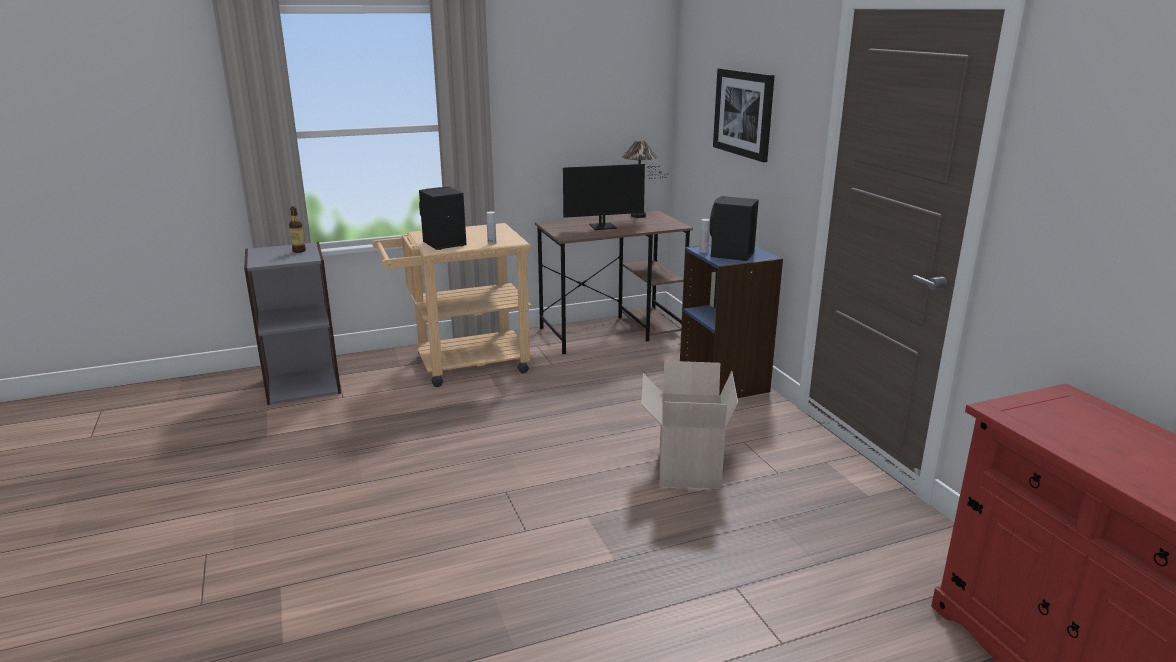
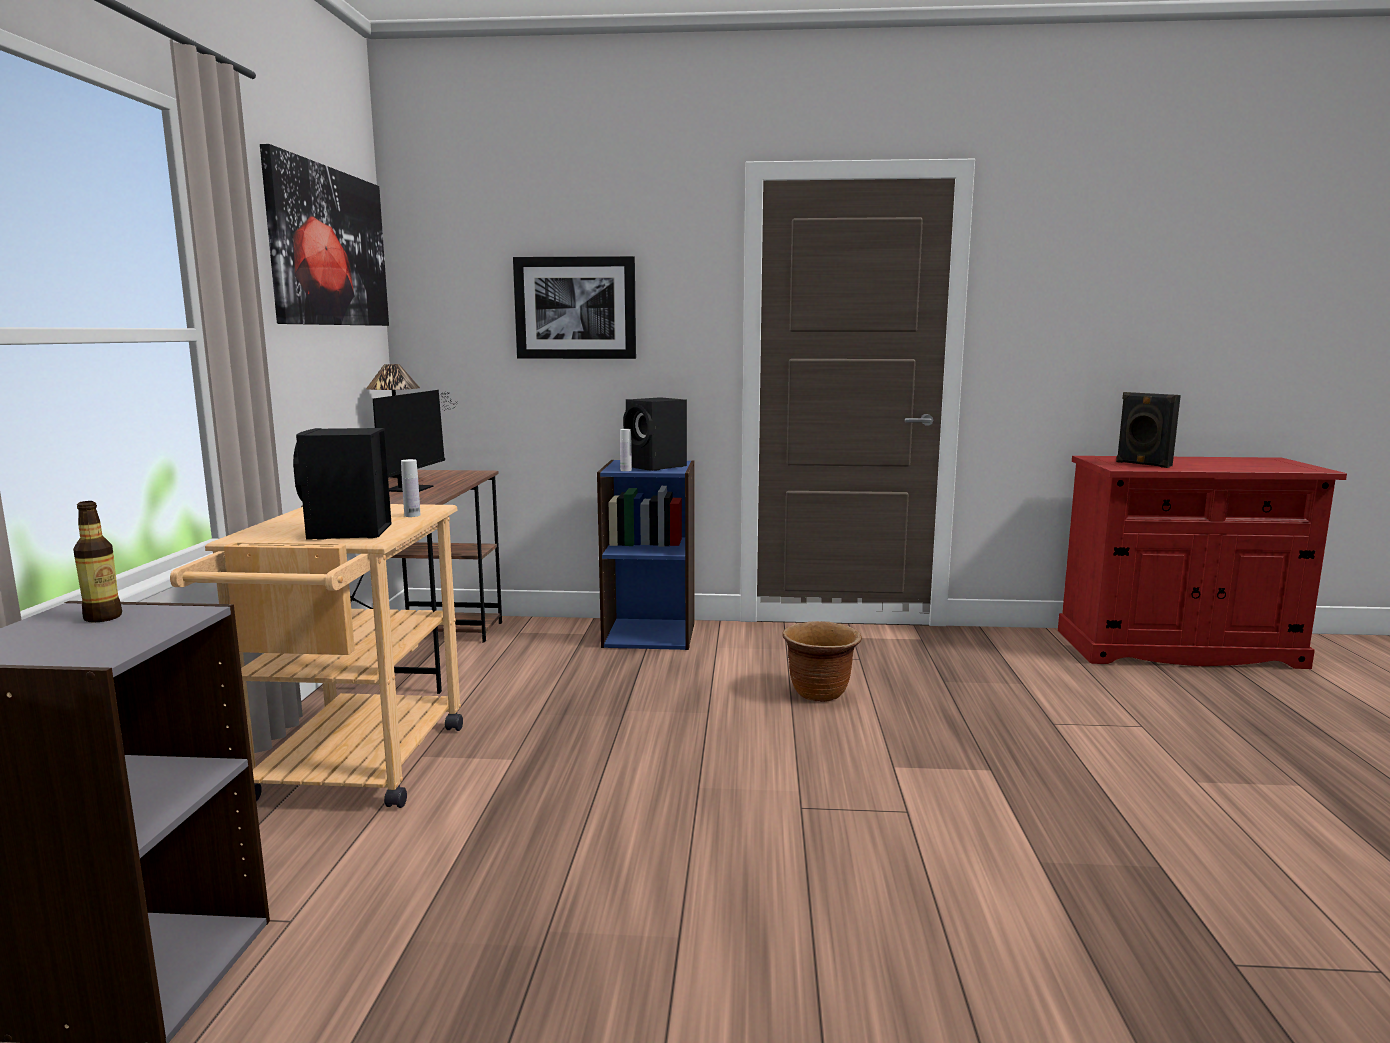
camera: 65 degrees left, 10 degrees down
cardboard box [641,361,738,489] -> brown planter [782,621,862,702]
none -> picture [260,144,389,326]
none -> black speaker [1116,392,1181,468]

